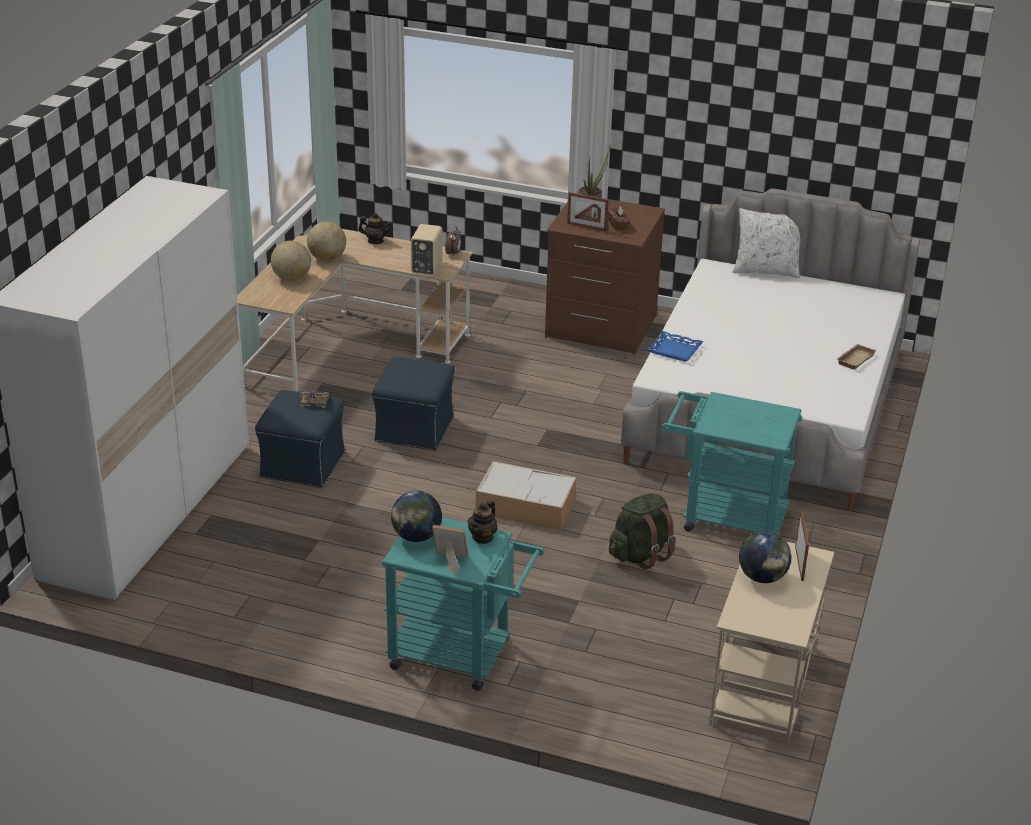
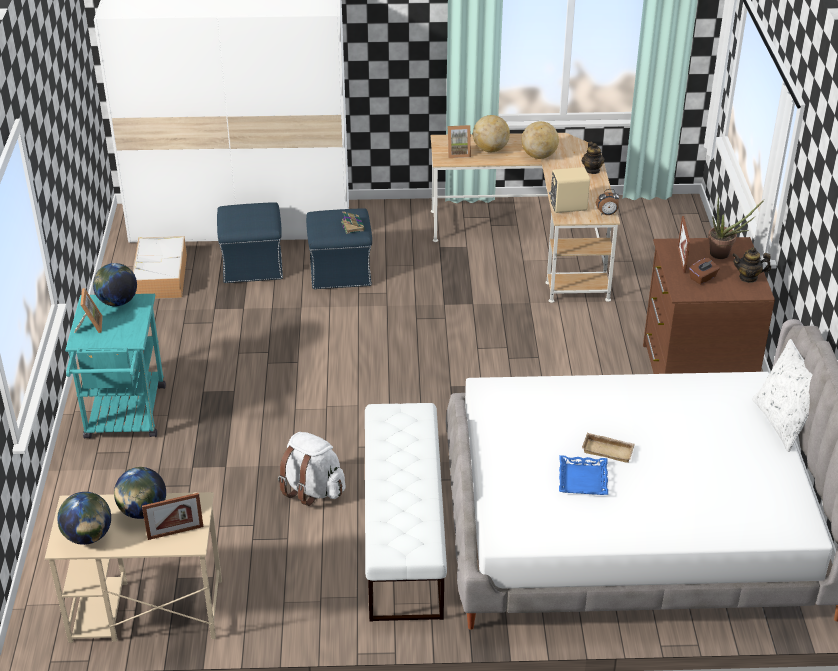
camera: 70 degrees right, 5 degrees up
blue ottoman [372,357,455,451] -> blue ottoman moved to [217,202,283,283]
teapot [468,500,498,544] -> teapot moved to [732,247,771,283]
storage box [476,461,577,530] -> storage box moved to [133,236,187,299]
green backpack [609,493,676,570] -> white backpack [278,432,345,506]
blue tray [647,331,703,362] -> blue tray moved to [559,455,608,495]
turquoise cart [662,391,802,534] -> white bench [365,403,447,622]
beige tray [837,344,877,370] -> beige tray moved to [582,433,635,463]
none -> globe [57,492,111,545]
none -> picture frame [447,125,471,158]

